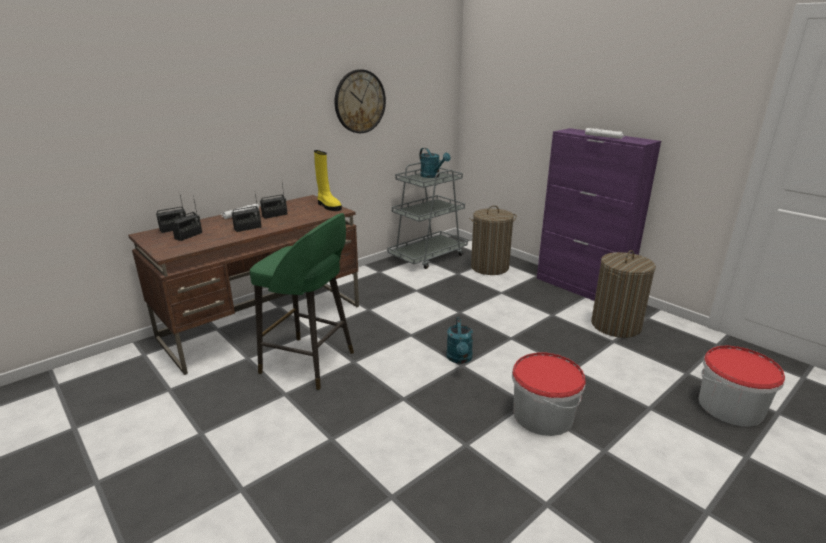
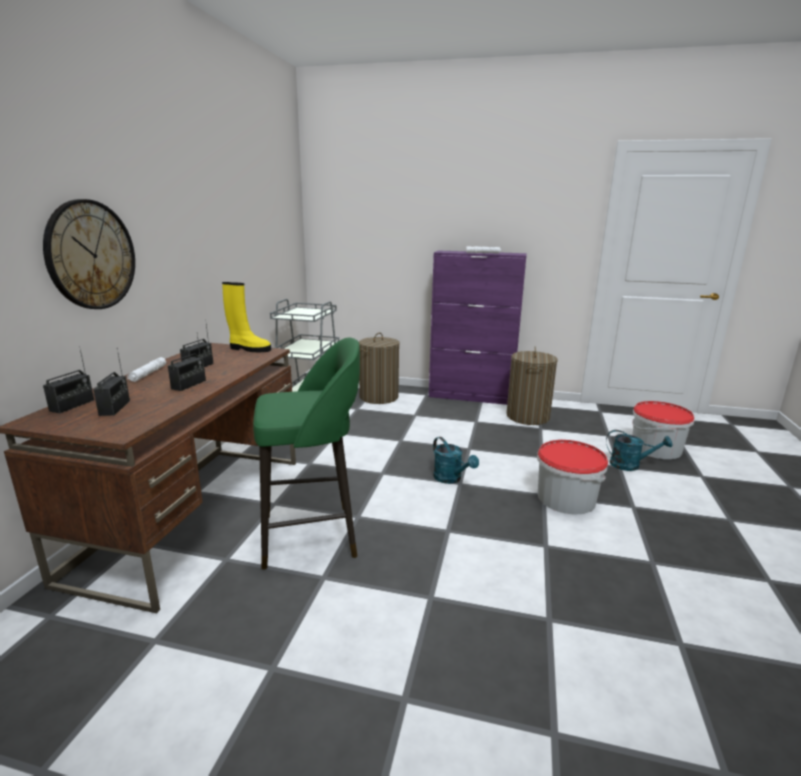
camera: 35 degrees left, 5 degrees down
wall clock [334,69,386,133] -> wall clock moved to [43,199,135,309]
turquoise watering can [420,148,450,178] -> turquoise watering can moved to [606,430,673,471]

